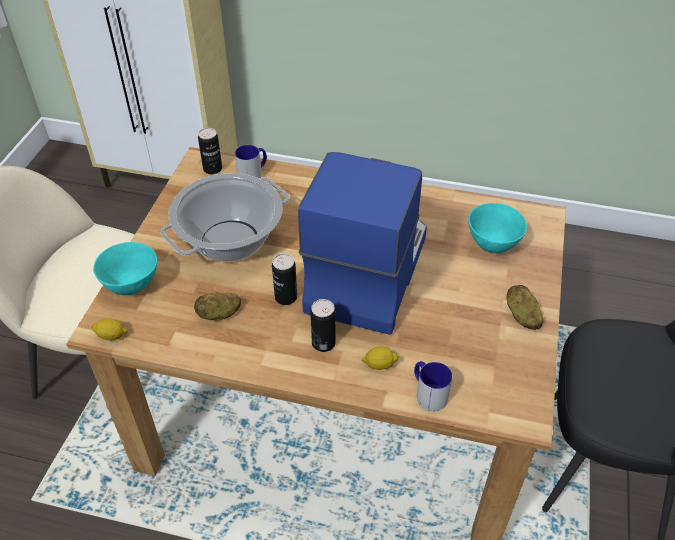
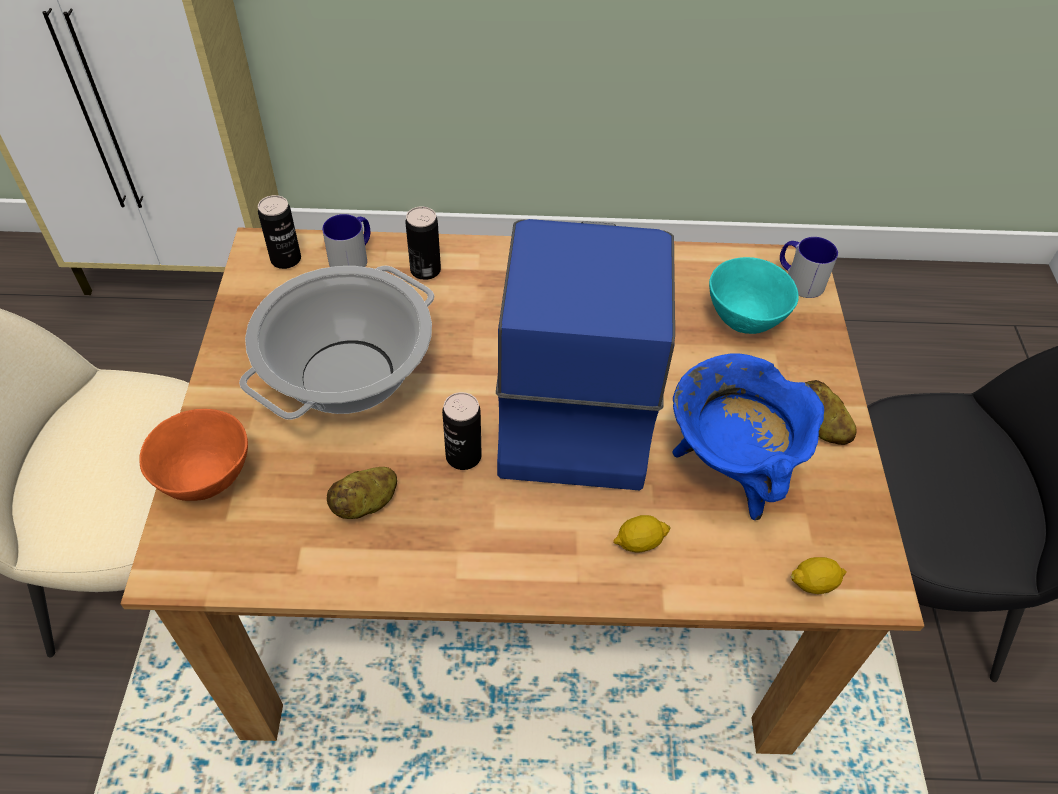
camera: 15 degrees left, 5 degrees up
lemon [91,318,128,340] -> lemon moved to [791,557,847,594]
turquoise bowl [93,242,157,295] -> orange bowl [140,409,248,501]
can [311,299,336,352] -> can moved to [406,206,441,280]
mug [414,361,453,411] -> mug moved to [780,237,838,298]
none -> blue cooking pot [672,353,824,520]

